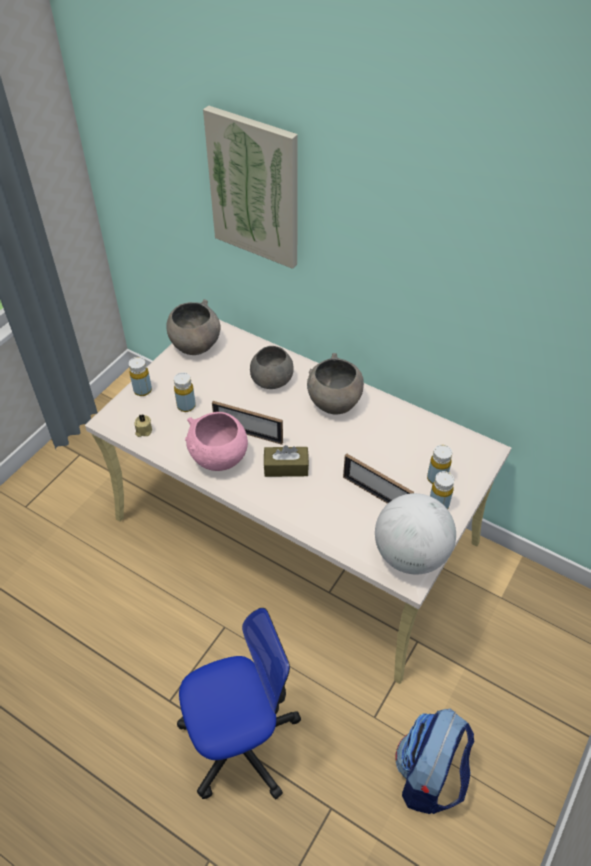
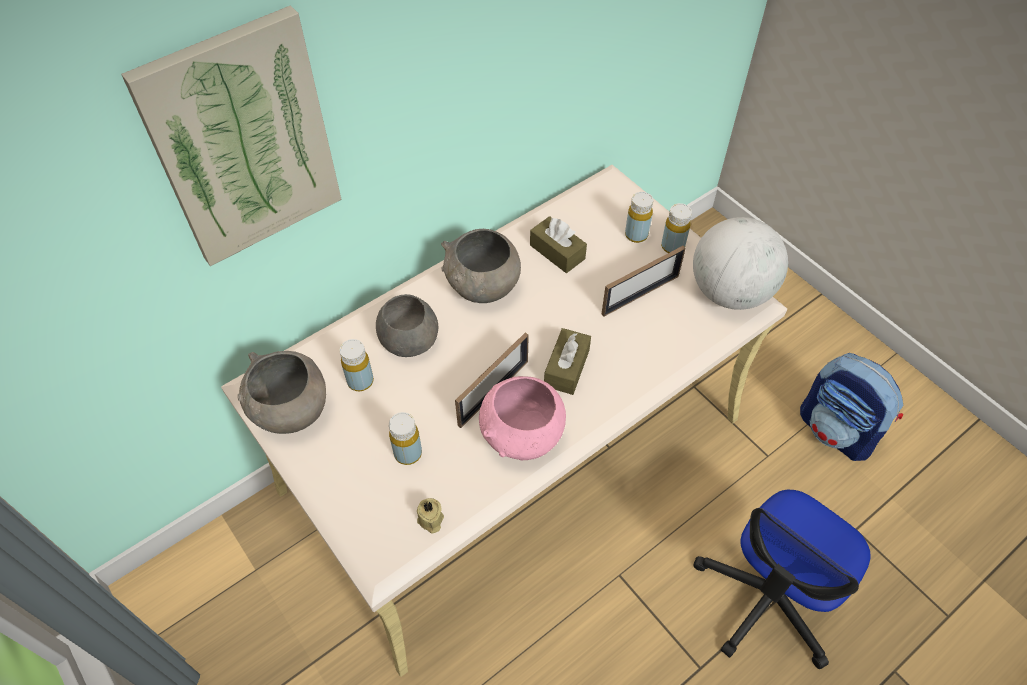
camera: 70 degrees left, 5 degrees up
yellow bottle [129,357,152,396] -> yellow bottle moved to [340,339,374,391]
office chair [177,608,301,799] -> office chair turned 135 degrees counterclockwise [693,490,871,669]
none -> brown tissue box [530,216,587,273]

